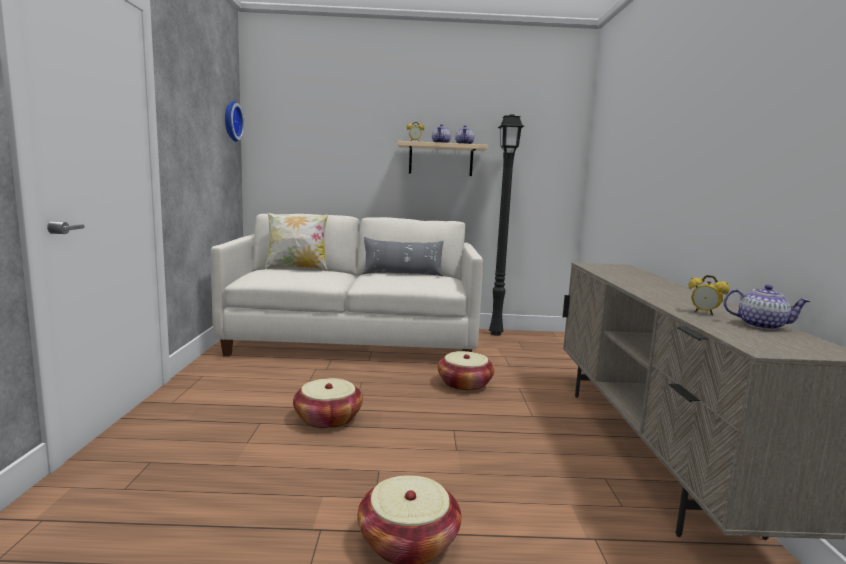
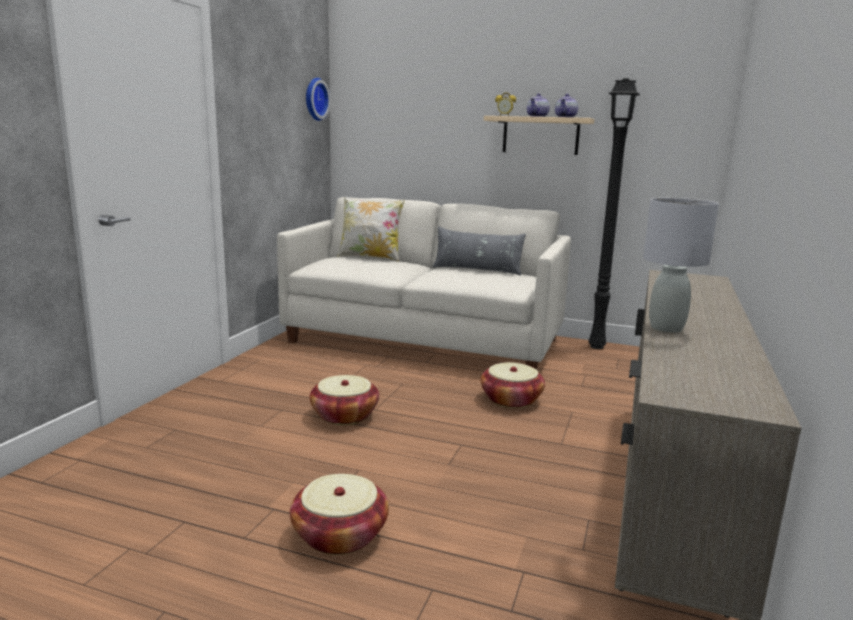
camera: 20 degrees right, 5 degrees up
alarm clock [688,275,730,315] -> none
teapot [723,285,810,330] -> none
none -> grey table lamp [643,198,719,333]

